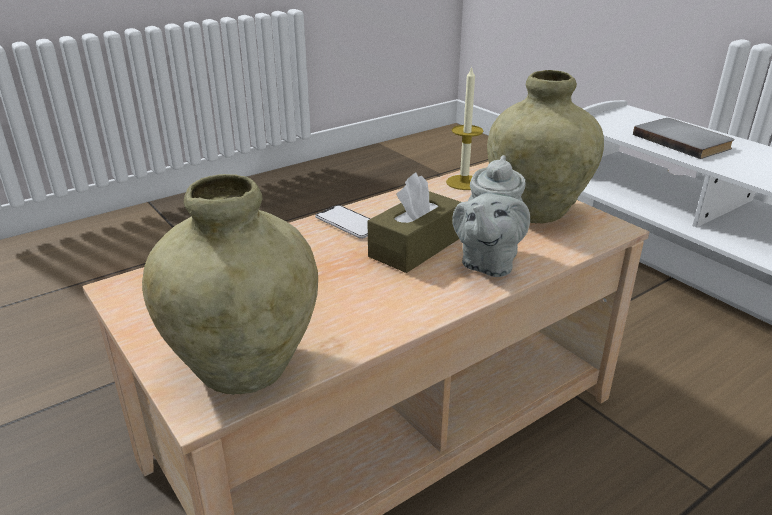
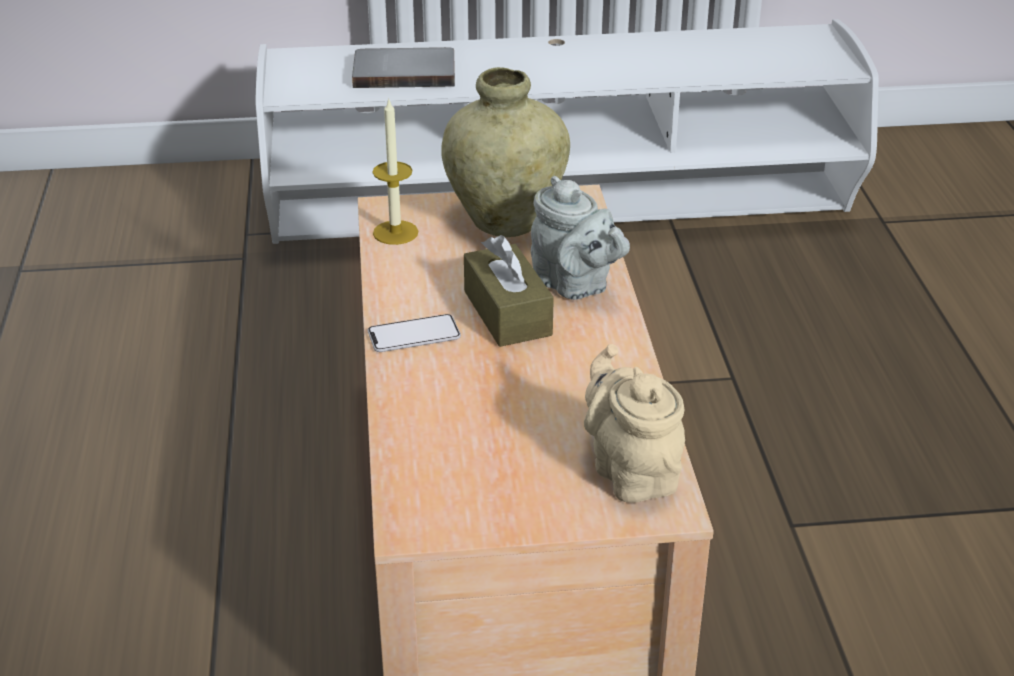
camera: 60 degrees left, 5 degrees up
beige vase [142,174,318,395] -> beige teapot [584,344,685,503]

